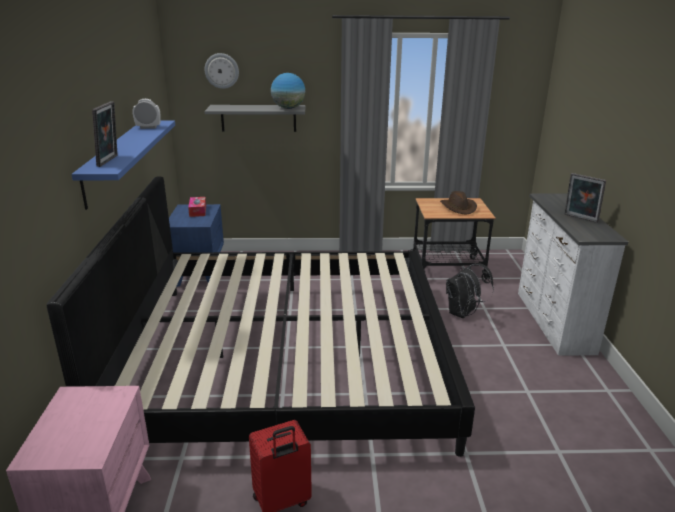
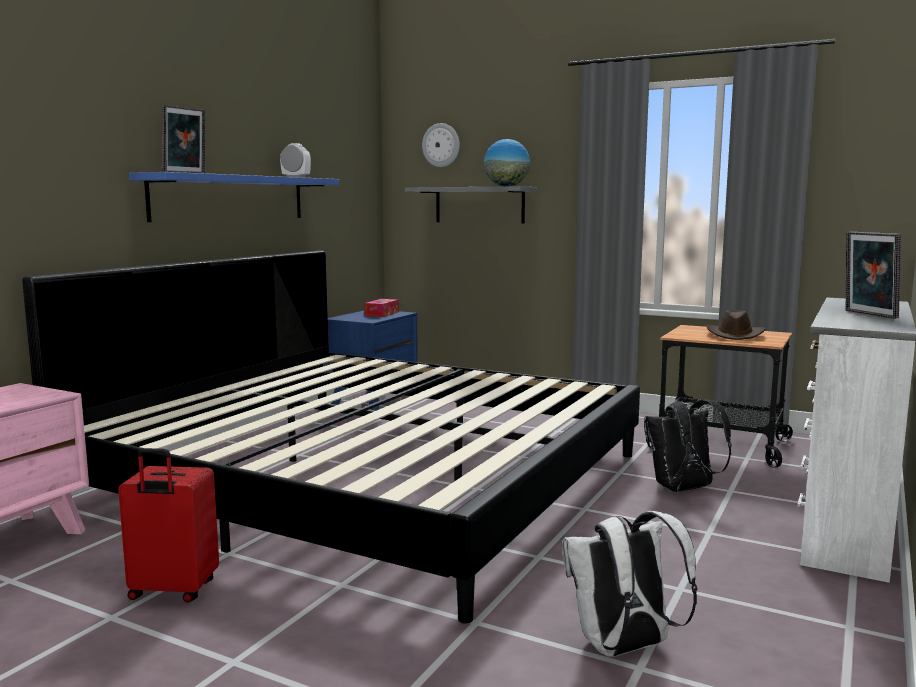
camera: 30 degrees right, 15 degrees down
none -> white backpack [562,511,697,657]

